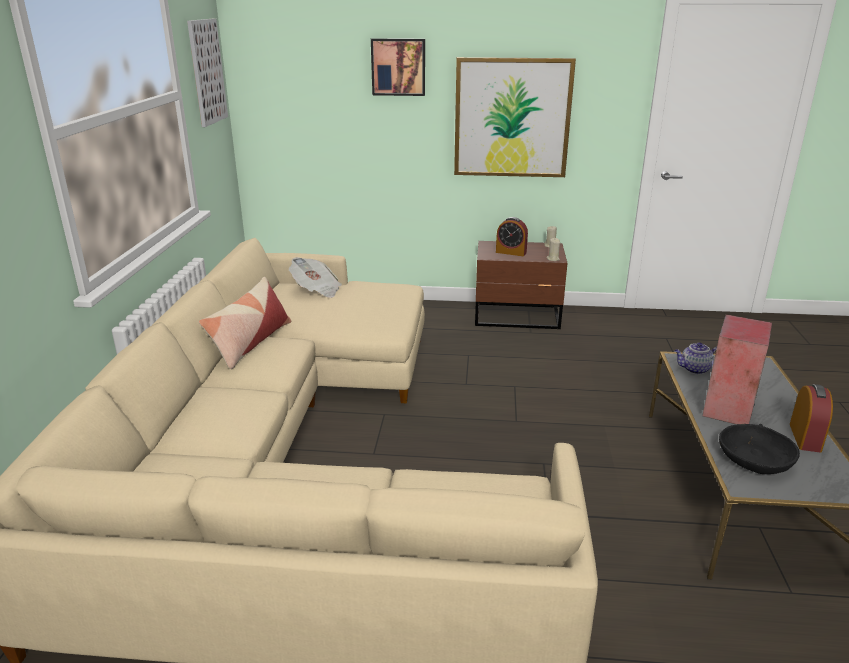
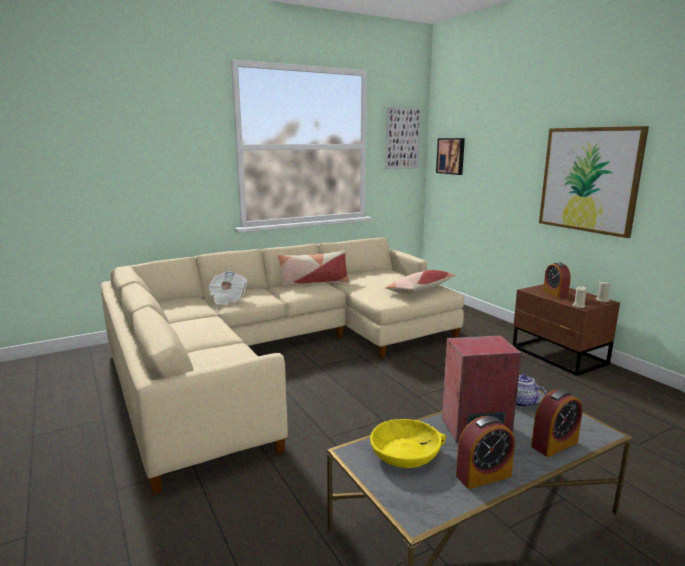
camera: 55 degrees right, 10 degrees down
newspaper [289,257,342,298] -> newspaper moved to [208,271,248,305]
picture [371,38,425,96] -> picture moved to [436,138,465,175]
black bowl [719,424,800,474] -> yellow bowl [370,419,446,468]
none -> pillow [385,270,456,294]
none -> alarm clock [531,389,583,457]

